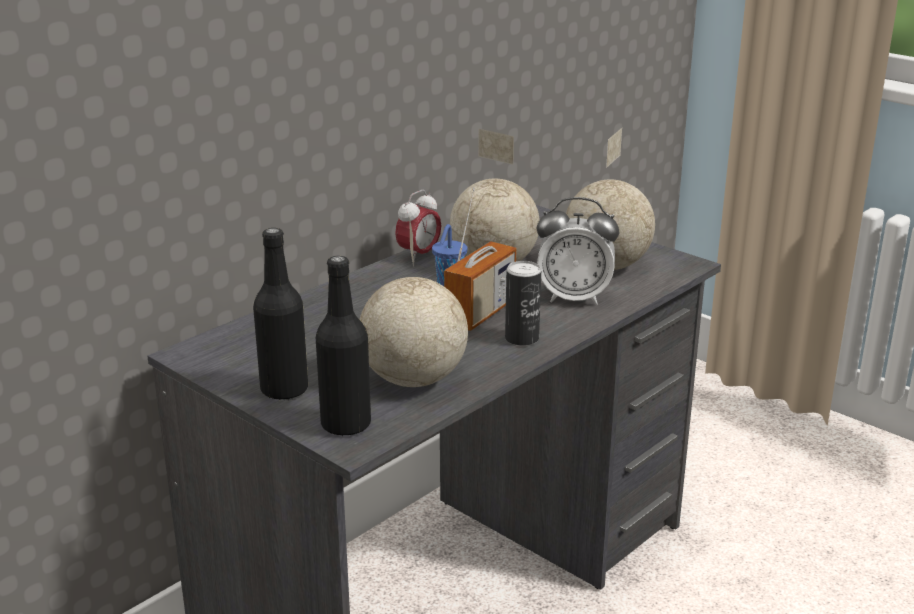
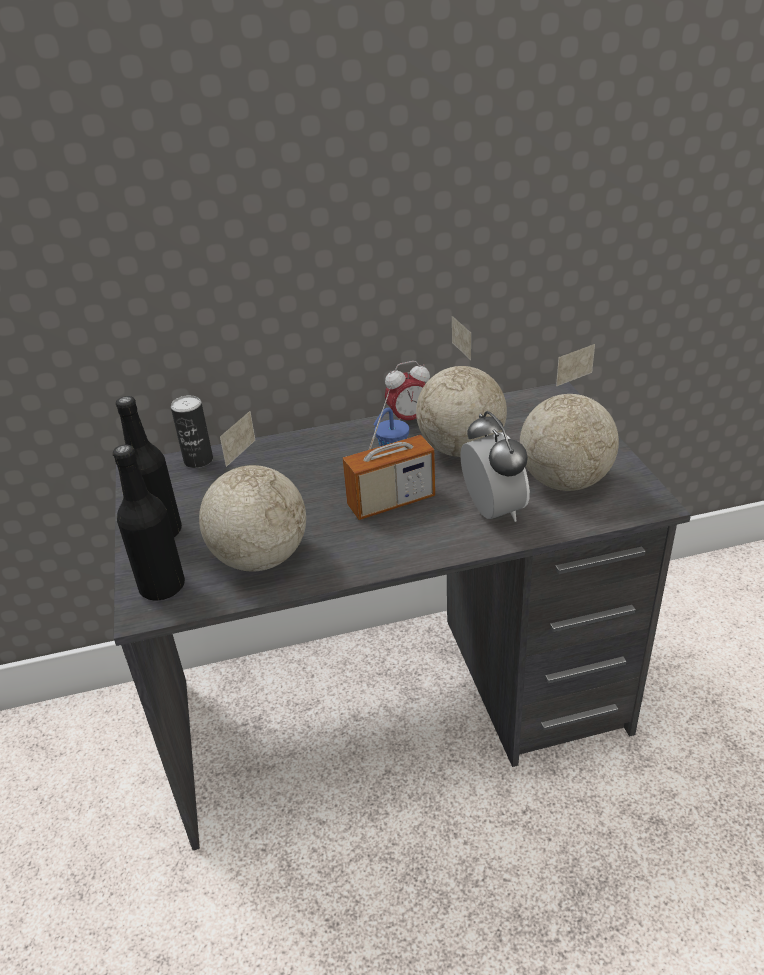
camera: 35 degrees right, 10 degrees up
can [505,261,541,346] -> can moved to [171,395,213,468]
alarm clock [537,197,619,305] -> alarm clock turned 150 degrees counterclockwise [460,411,530,522]

